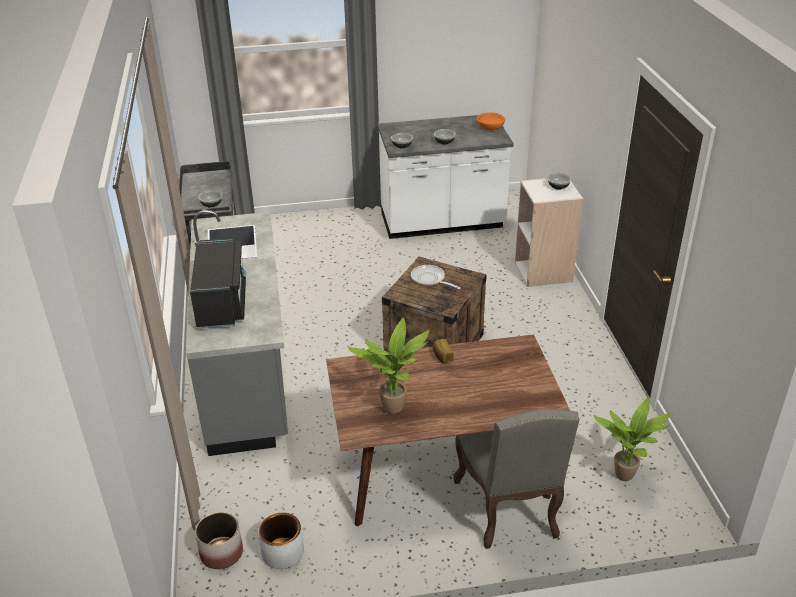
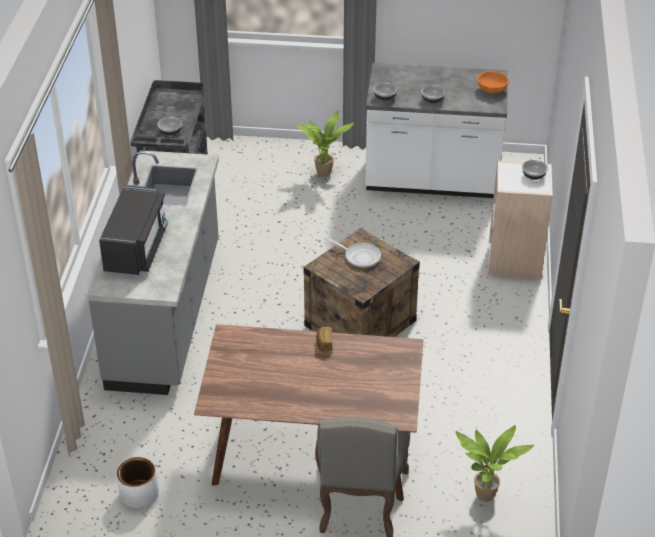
camera: 15 degrees right, 5 degrees up
planter [195,512,243,569] -> none
potted plant [347,317,429,414] -> potted plant moved to [295,111,354,177]
frying pan [411,265,461,289] -> frying pan turned 150 degrees clockwise [324,237,381,268]

